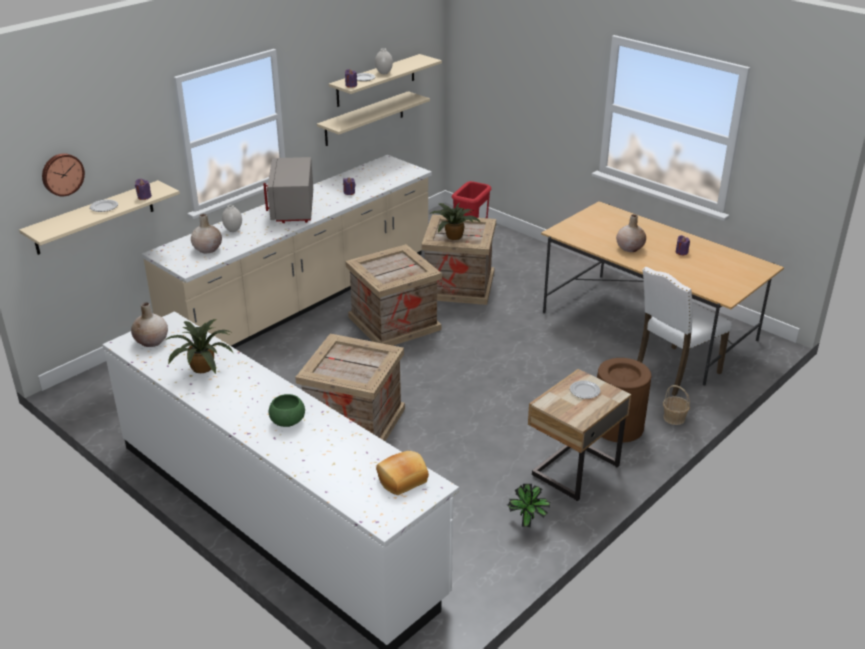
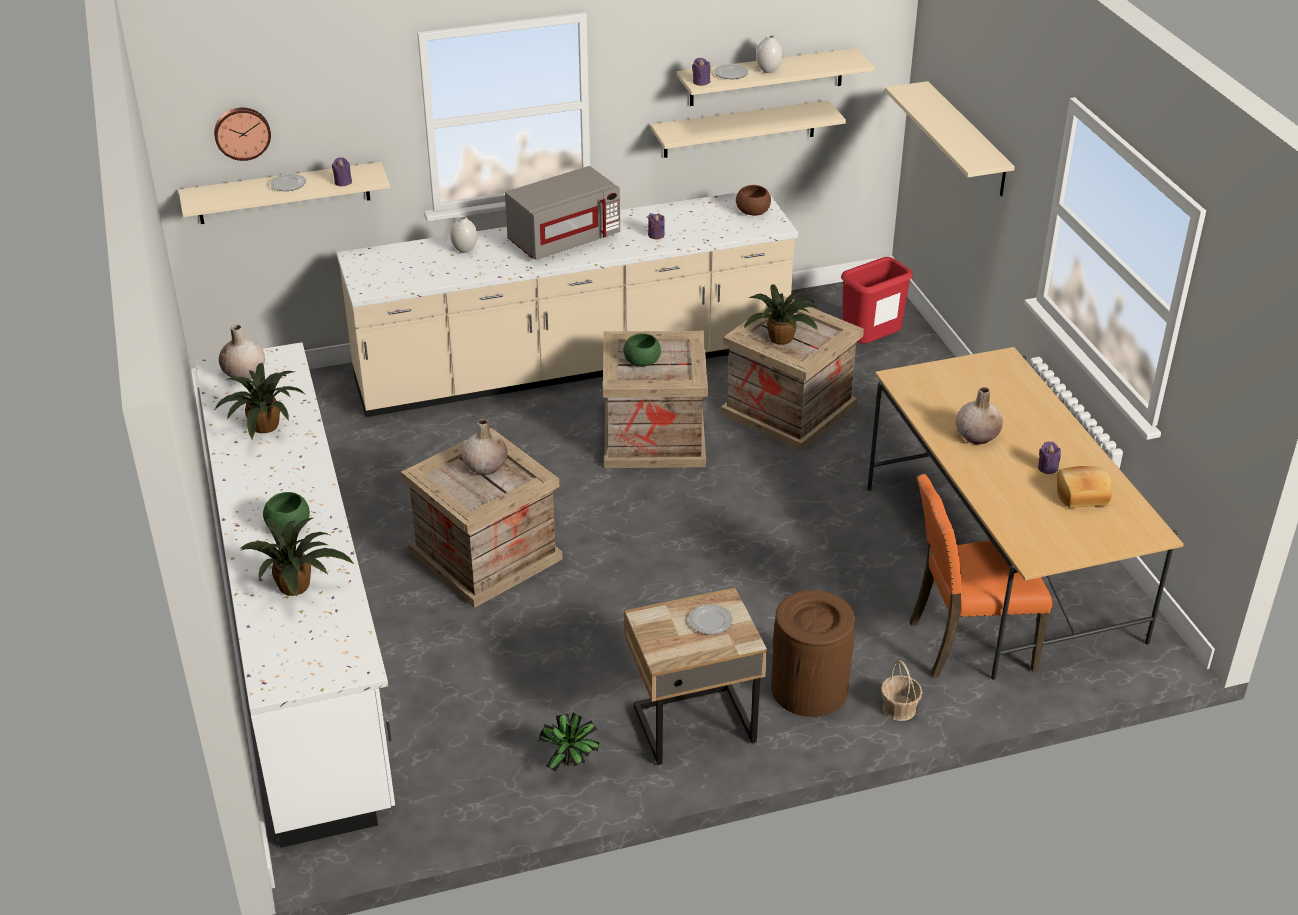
camera: 30 degrees right, 5 degrees up
beige vase [191,214,222,254] -> beige vase moved to [462,419,508,475]
grey microwave [263,157,313,223] -> grey microwave turned 150 degrees counterclockwise [505,166,620,260]
bread [376,451,429,495] -> bread moved to [1057,466,1112,508]
white chair [637,267,732,396] -> orange chair [909,474,1053,678]
none -> potted plant [240,518,354,597]
none -> green bowl [623,333,661,367]
none -> brown bowl [736,185,771,216]
none -> beige shelf [885,81,1015,197]

